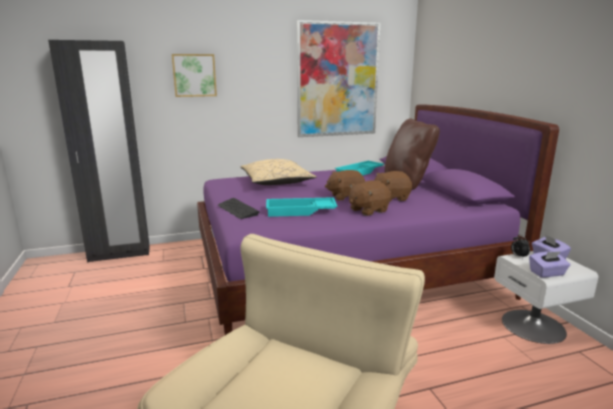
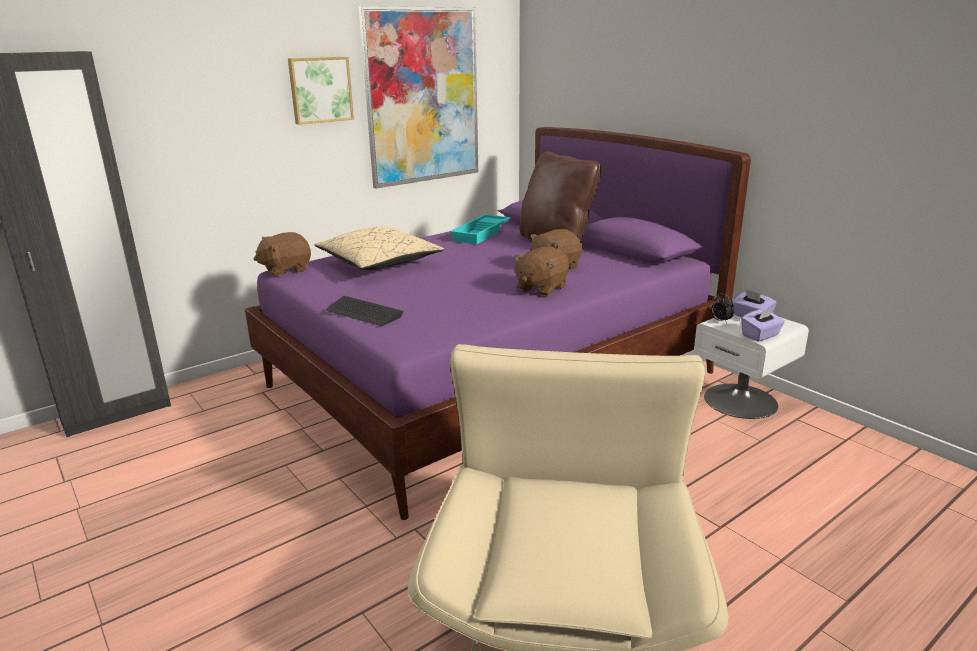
camera: 20 degrees left, 5 degrees up
picture [172,54,217,97] -> picture moved to [288,57,354,125]
turquoise tray [266,197,338,217] -> none
brown plush toy [325,170,365,201] -> brown plush toy moved to [254,232,311,276]

